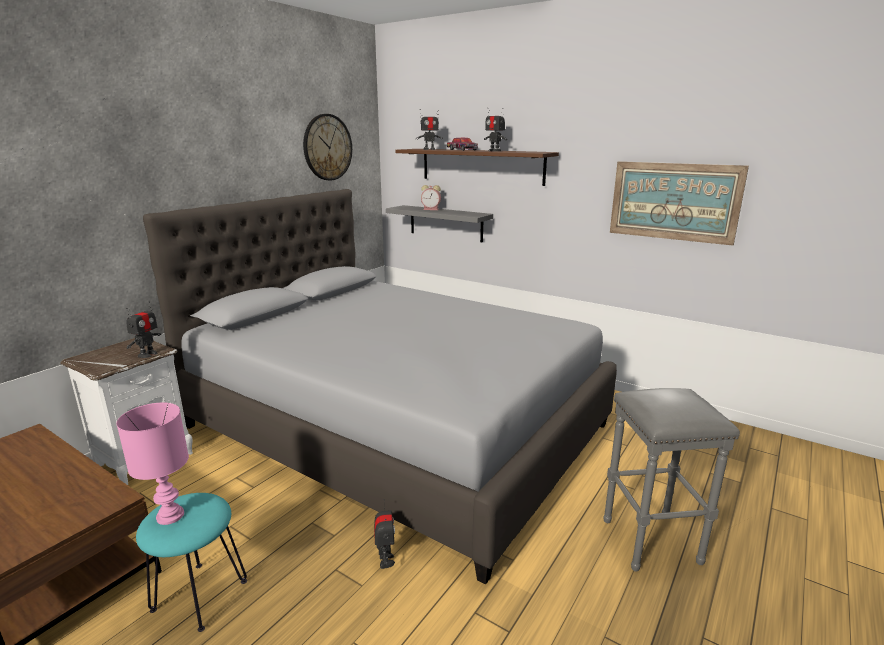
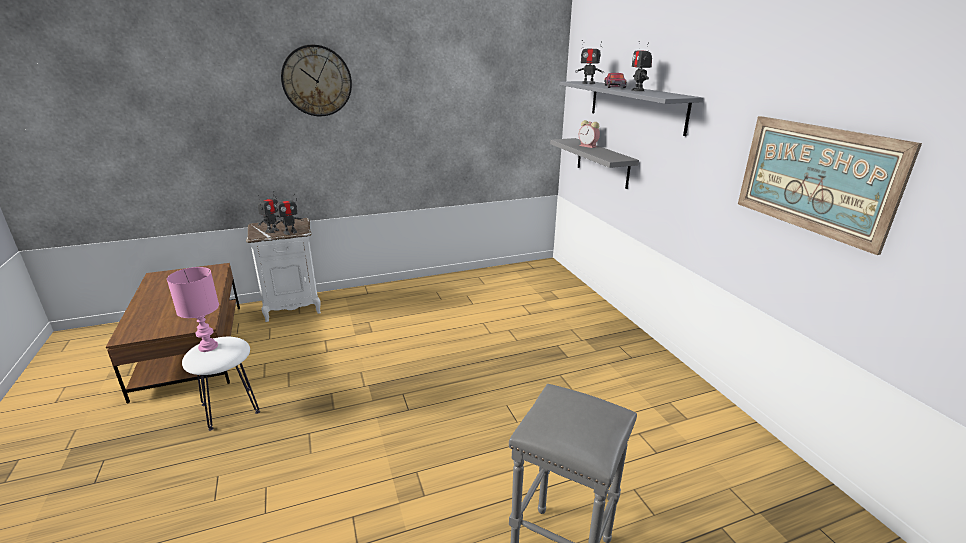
camera: 35 degrees right, 5 degrees up
turquoise stool [136,493,247,632] -> white stool [182,337,260,431]
grey bed [143,189,617,585] -> none
wall clock [303,114,352,180] -> wall clock moved to [281,44,352,116]
toy robot [374,499,395,569] -> toy robot moved to [258,191,281,233]
brown shelf [396,149,559,186] -> grey shelf [560,81,704,136]

